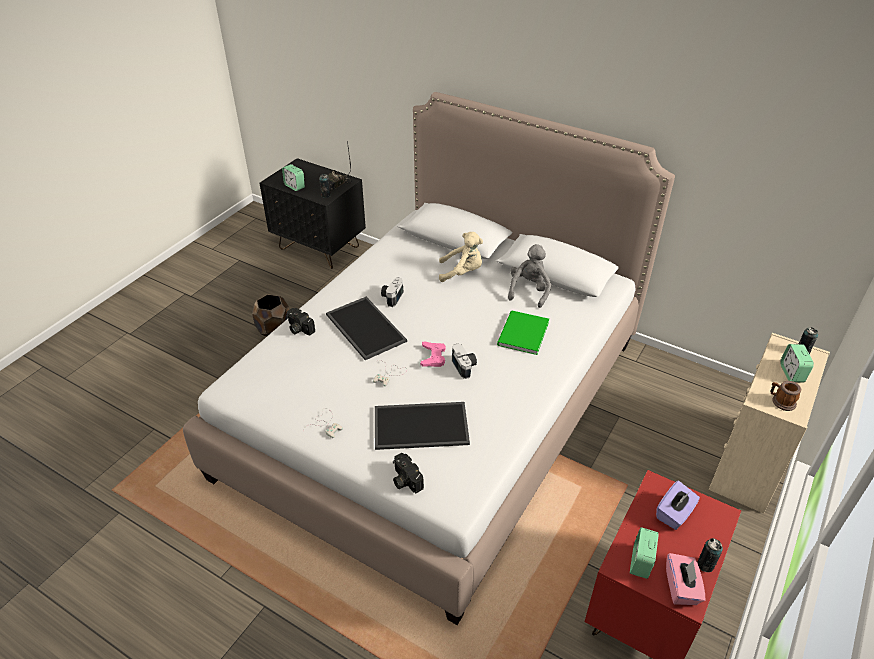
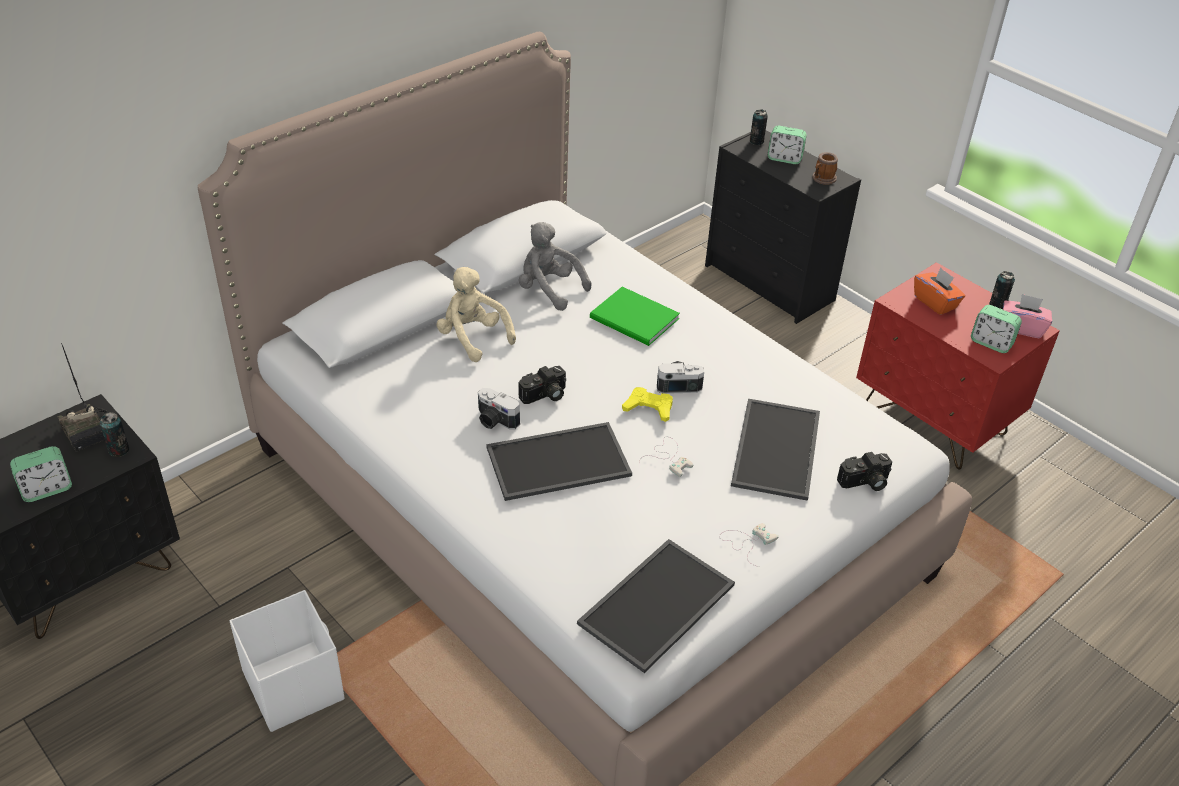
camera: 75 degrees left, 0 degrees up
brown planter [252,294,290,336] -> white storage box [230,590,345,732]
camera [286,308,315,335] -> camera moved to [518,366,566,404]
pink game controller [420,342,446,367] -> yellow game controller [622,387,673,422]
beige plush toy [439,232,483,282] -> beige plush toy turned 60 degrees counterclockwise [436,267,516,362]
purple tissue box [656,481,700,530] -> orange tissue box [914,268,965,315]
beige dresser [709,333,830,513] -> black dresser [705,130,861,324]
none -> tray [577,539,735,673]

